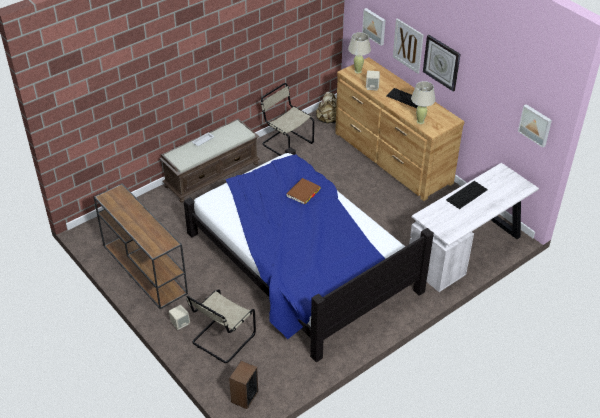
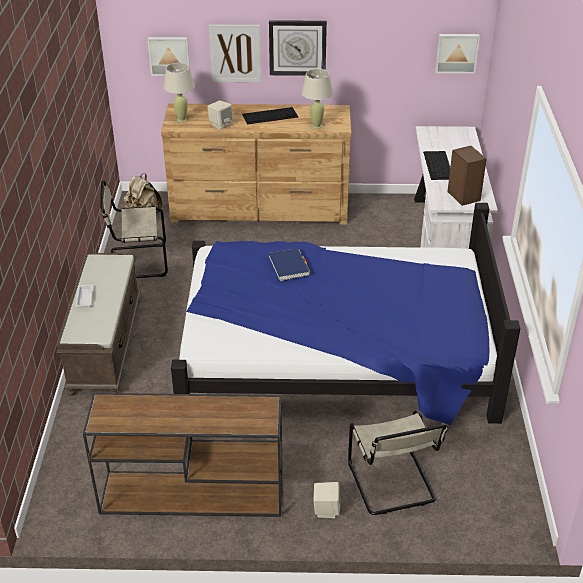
camera: 50 degrees left, 5 degrees down
speaker [229,361,258,409] -> speaker moved to [447,146,487,206]
brown book [286,178,321,205] -> blue book [269,248,311,281]

